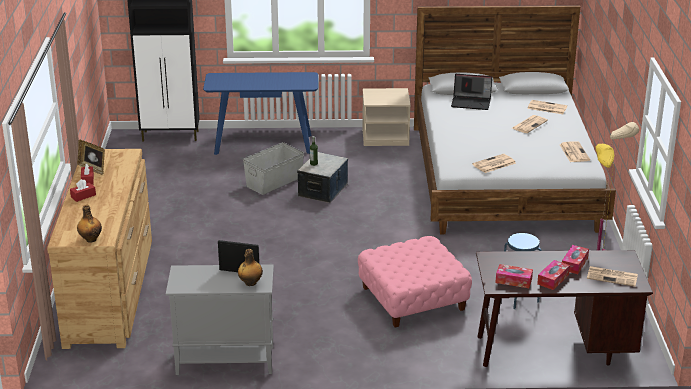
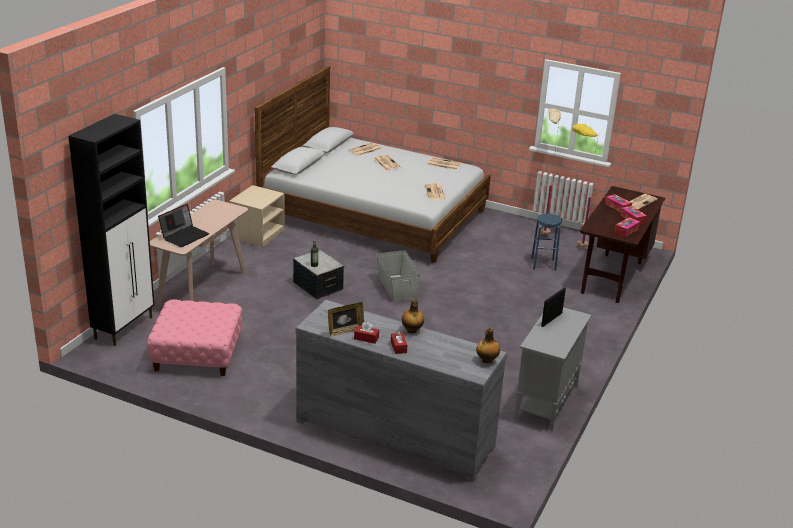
camera: 65 degrees left, 0 degrees up
brown dresser [47,149,152,349] -> grey dresser [295,300,507,482]
blue console table [203,72,318,155] -> beige console table [150,200,248,306]
bottle [238,249,263,286] -> bottle moved to [402,299,424,333]
grey storage box [243,142,304,195] -> grey storage box moved to [376,250,421,302]
pink ottoman [358,236,472,327] -> pink ottoman moved to [147,299,243,376]
laptop [451,74,492,110] -> laptop moved to [158,204,209,247]

